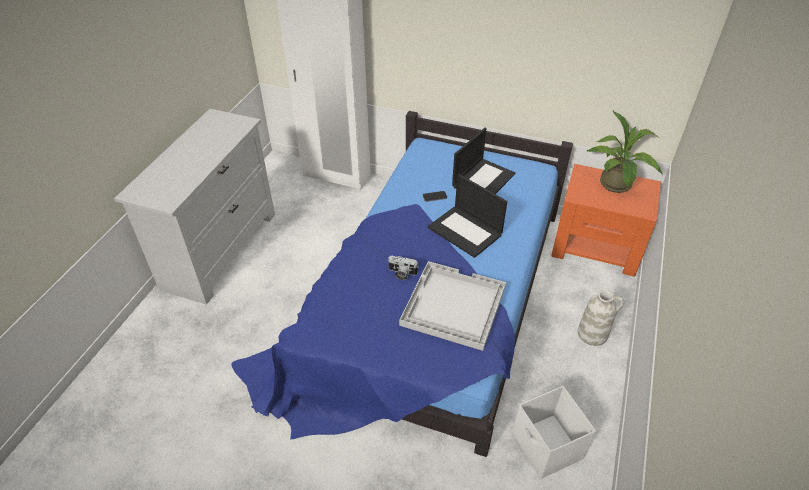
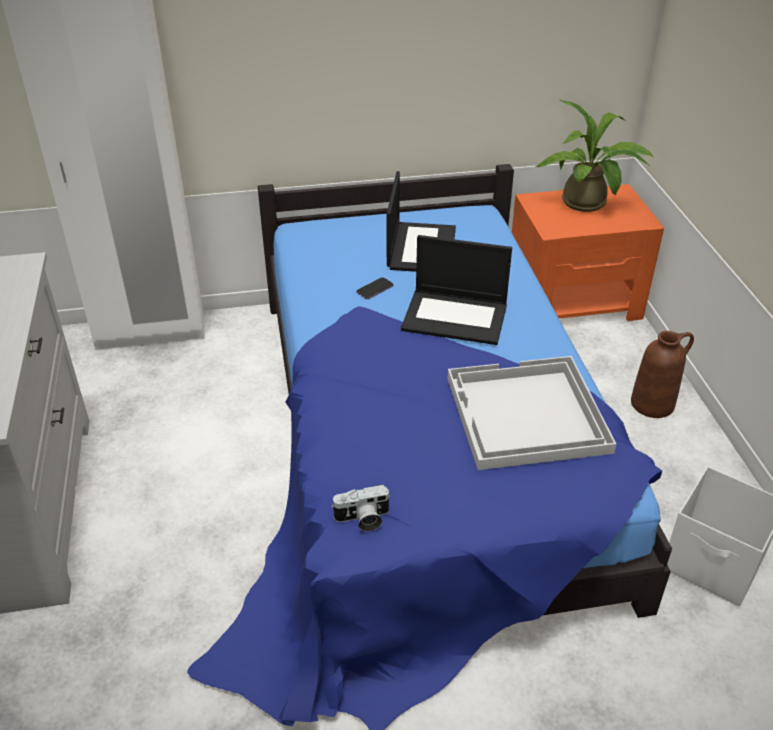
camera: 30 degrees left, 5 degrees down
camera [388,256,418,280] -> camera moved to [331,485,391,531]
white vase [578,290,624,346] -> brown vase [631,331,694,418]

